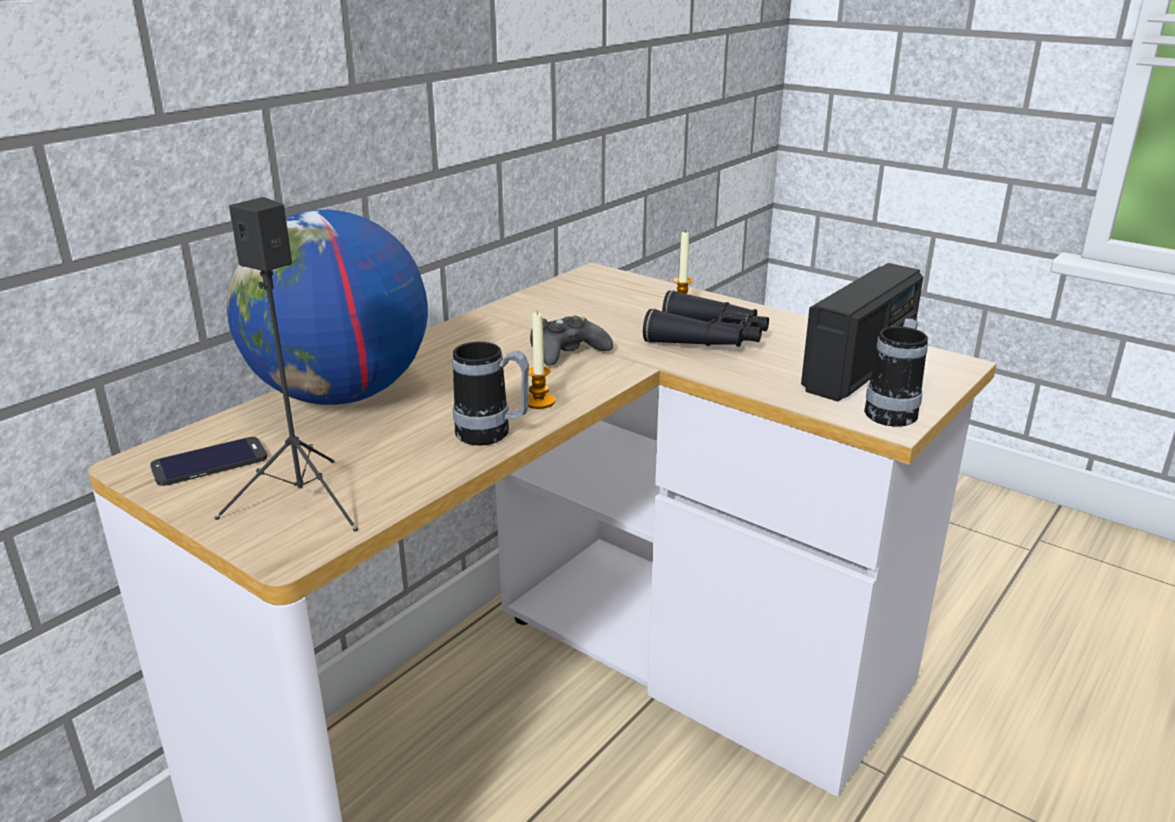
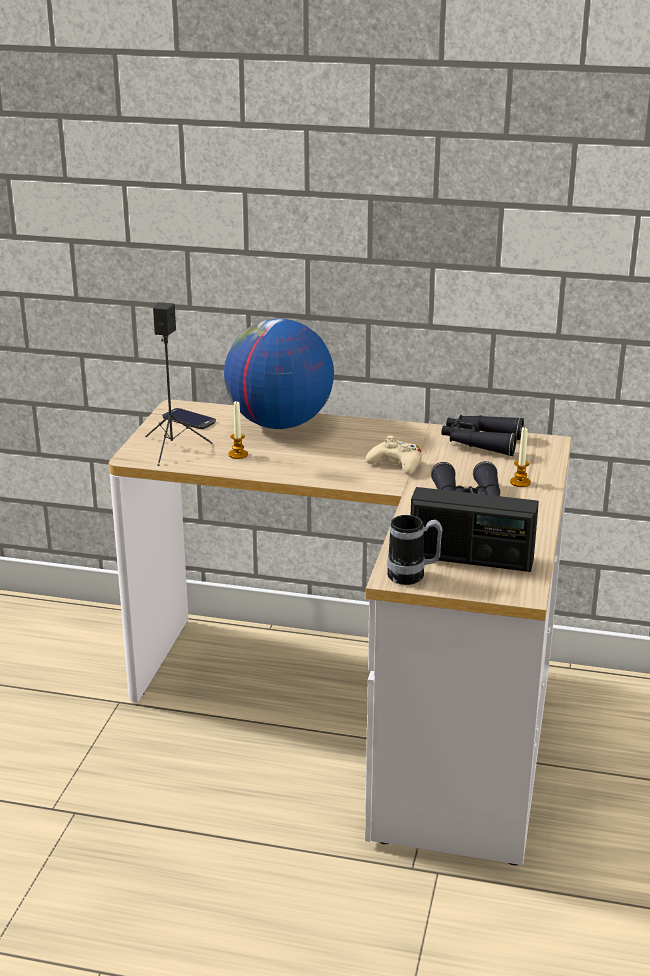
camera: 65 degrees right, 0 degrees up
mug [452,342,529,445] -> none
candle [528,311,556,409] -> candle moved to [228,400,248,459]
black game controller [530,315,613,366] -> beige game controller [366,435,422,475]
none -> black binoculars [441,415,524,456]

